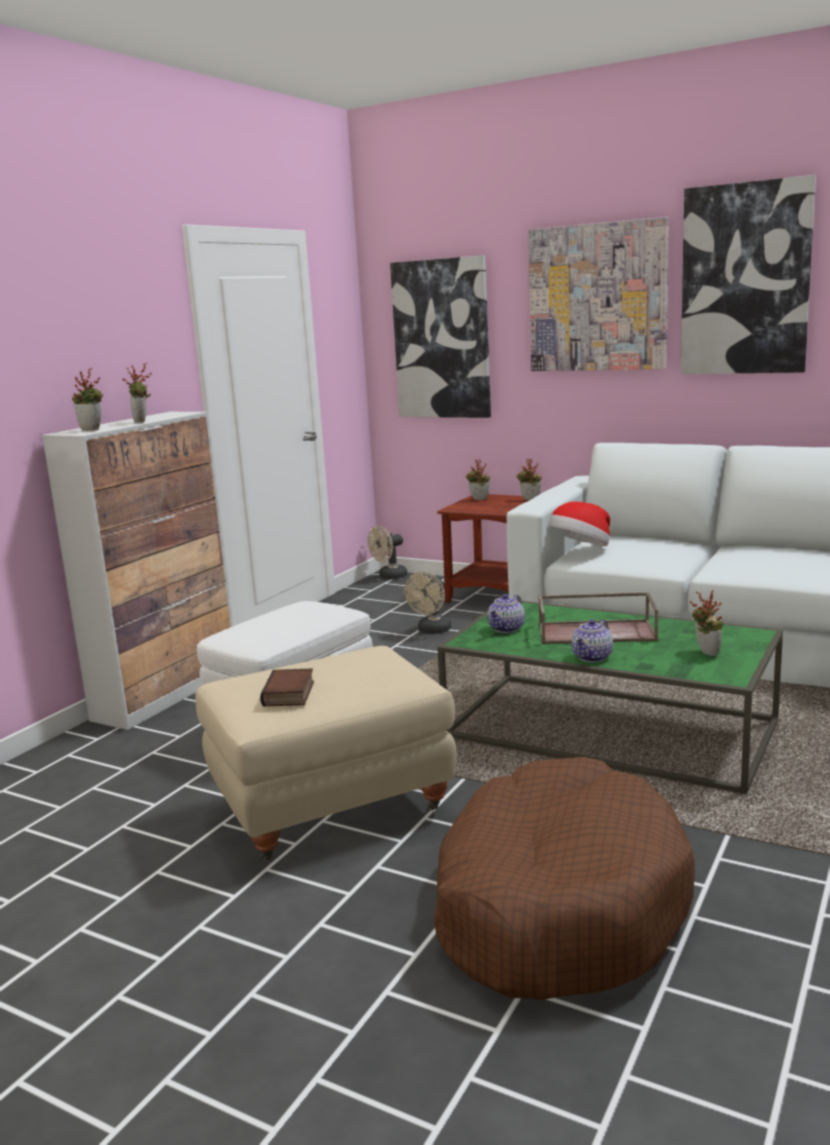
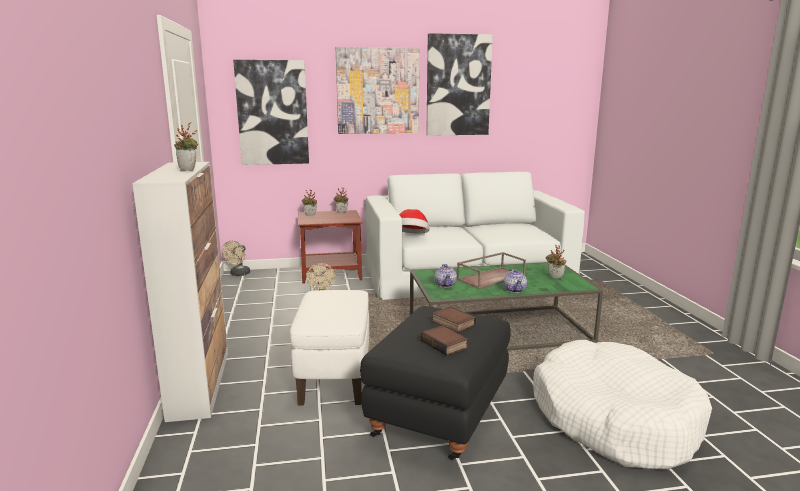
camera: 40 degrees left, 0 degrees up
potted plant [72,368,103,431] -> none
beige ottoman [195,646,456,861] -> black ottoman [360,306,511,460]
brown dog bed [434,757,695,1000] -> white dog bed [533,340,712,470]
none -> book [432,306,476,332]

